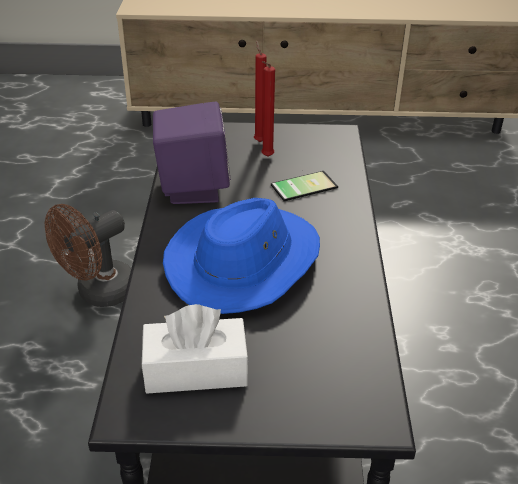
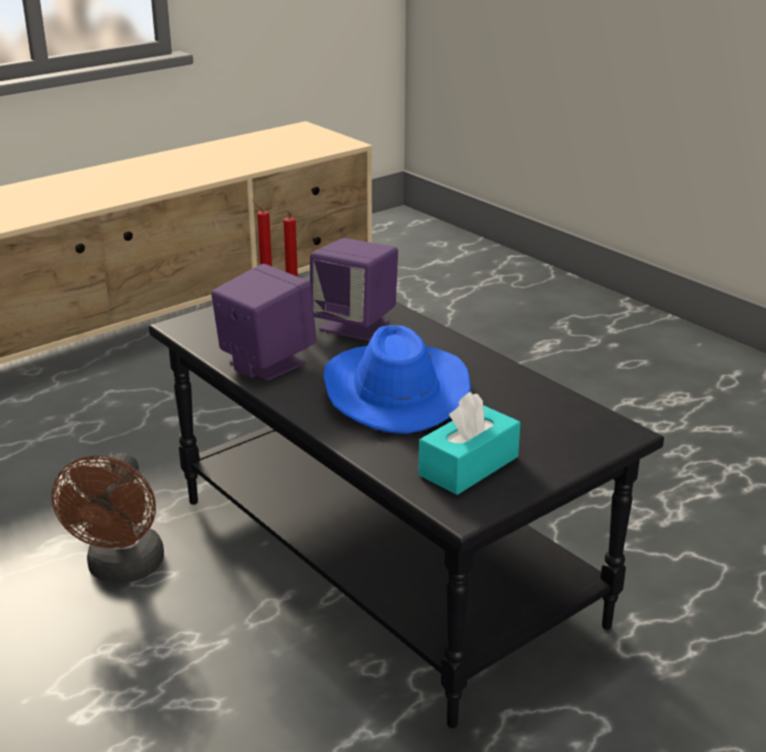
camera: 40 degrees left, 10 degrees down
white tissue box [142,304,248,393] -> turquoise tissue box [418,391,520,495]
phone [271,170,338,201] -> purple speaker [310,238,398,341]

